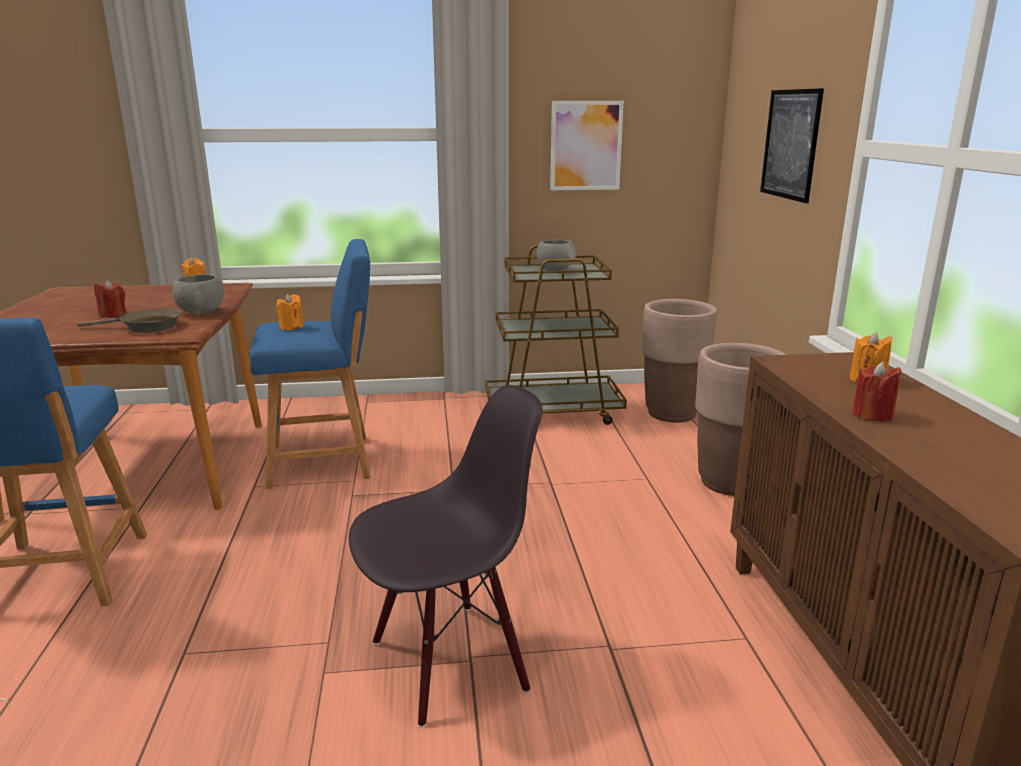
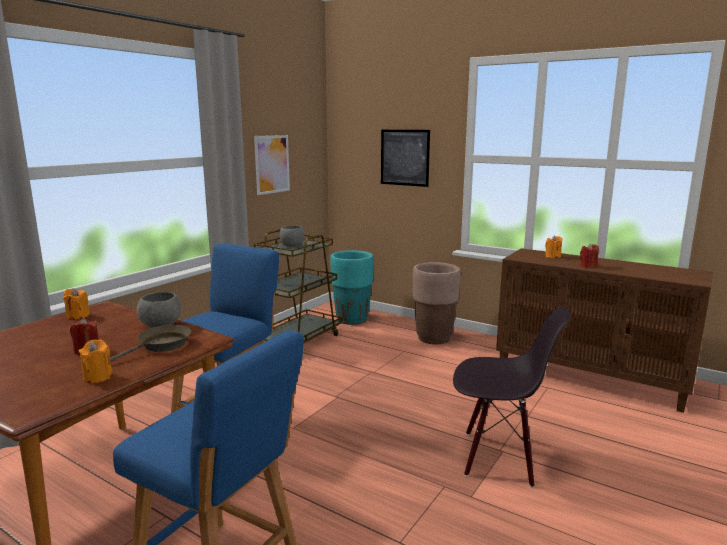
camera: 50 degrees left, 5 degrees down
orange candle [276,294,304,330] -> orange candle moved to [79,339,113,383]
black chair [349,385,542,728] -> black chair turned 90 degrees clockwise [453,307,571,488]
brown planter [642,299,717,423] -> turquoise planter [330,250,373,325]

